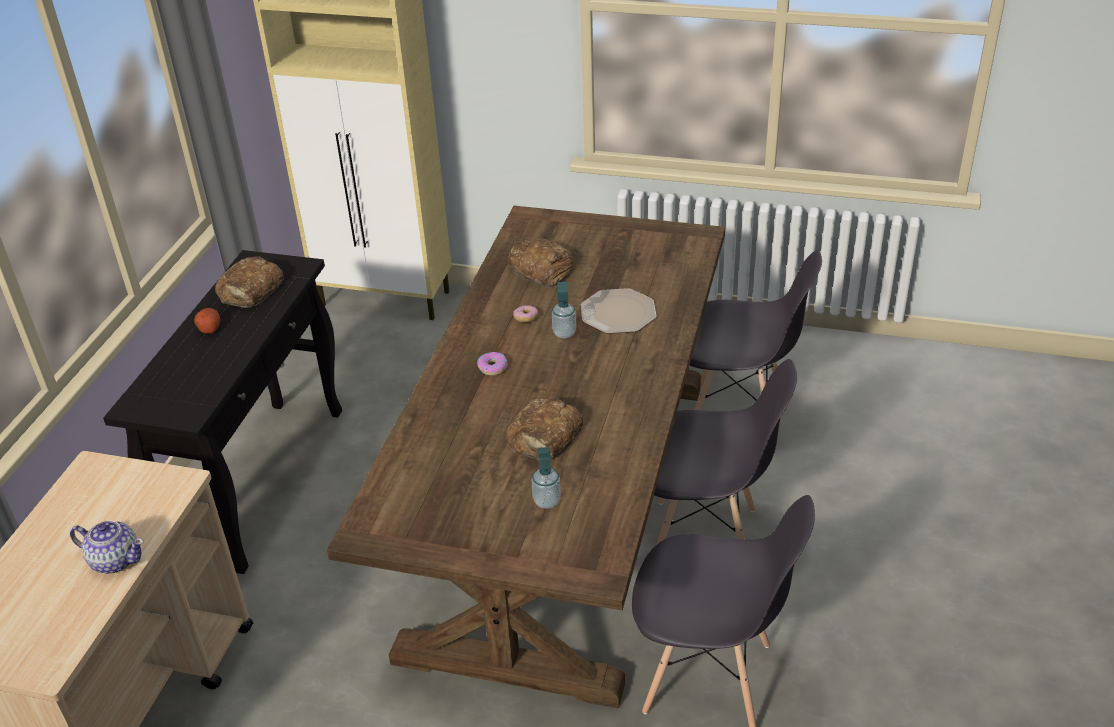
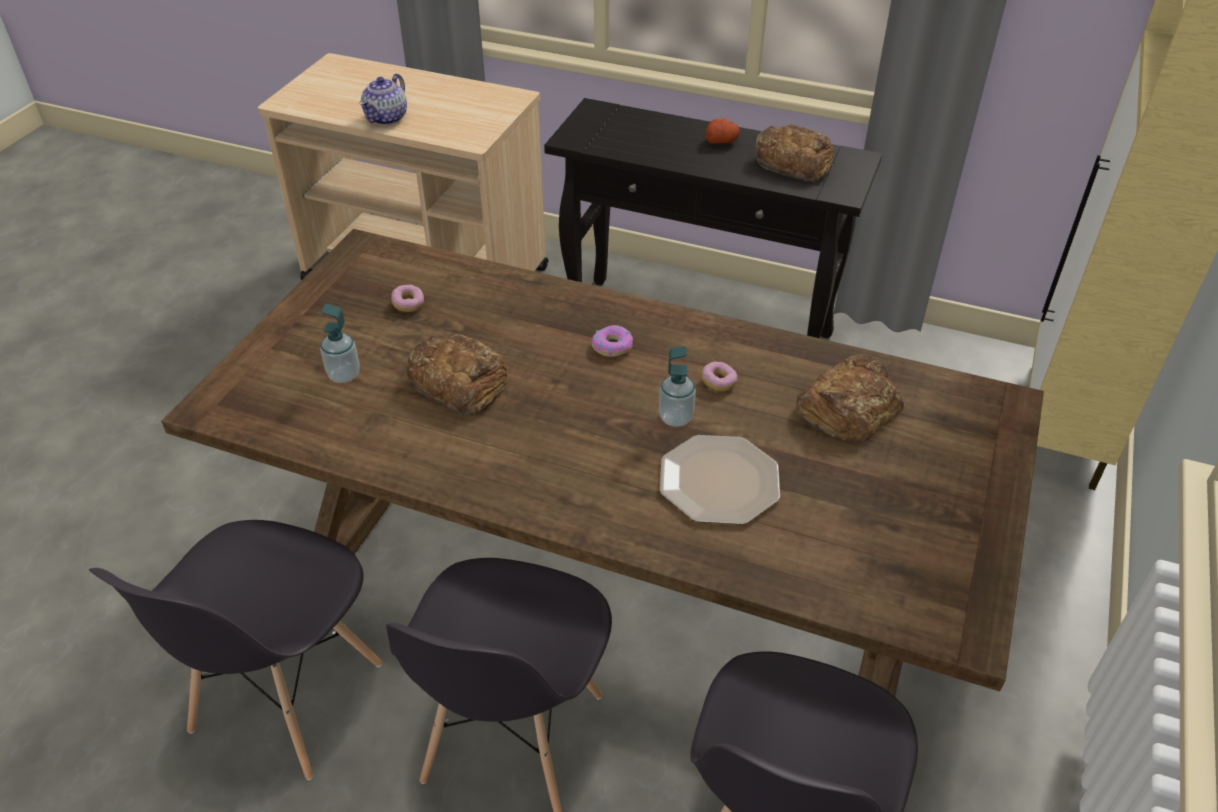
camera: 95 degrees right, 5 degrees up
none -> donut [391,285,424,312]

